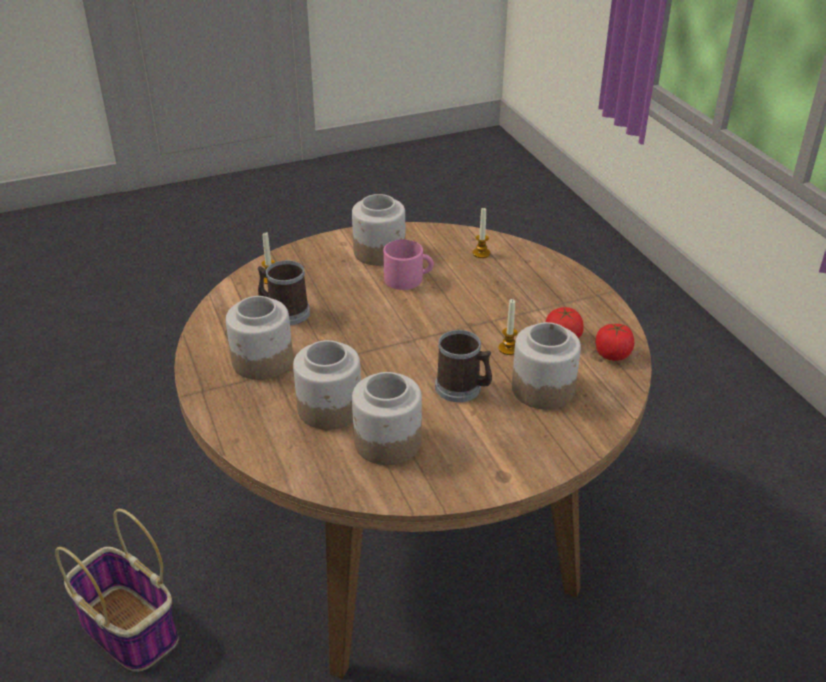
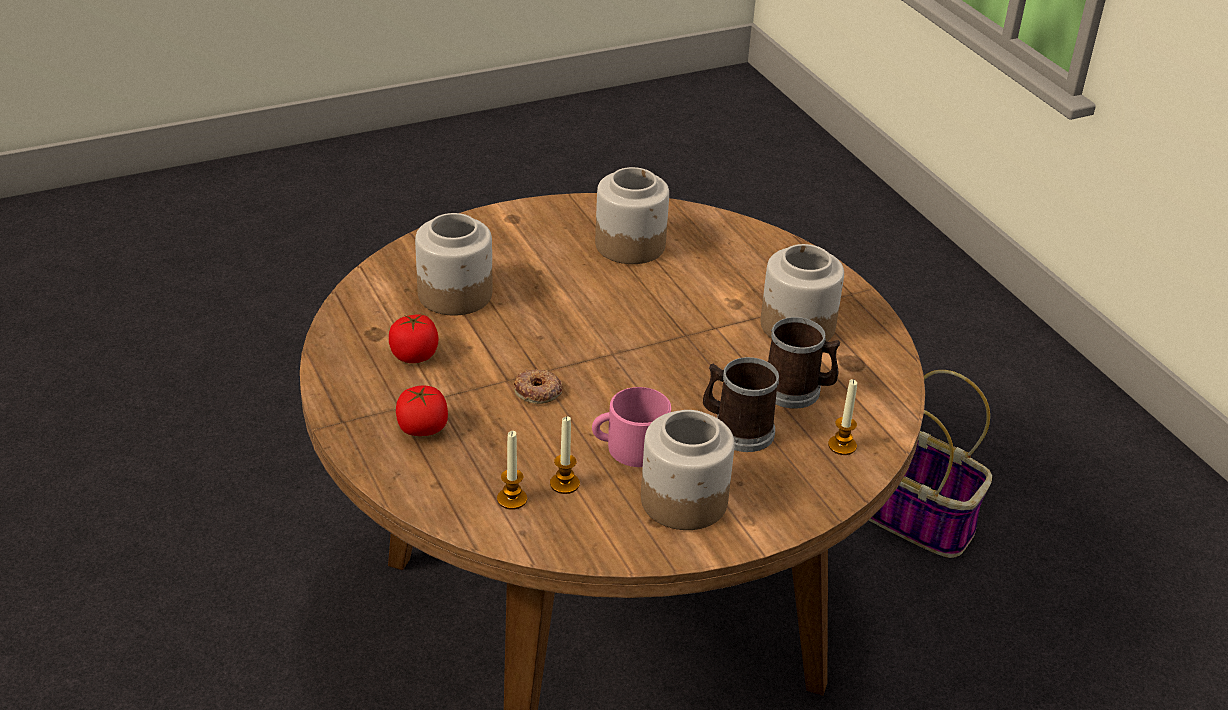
camera: 175 degrees right, 0 degrees up
jar [293,340,361,430] -> none
mug [435,330,492,402] -> mug moved to [703,357,779,452]
candle [498,299,518,355] -> candle moved to [550,416,580,494]
tomato [595,323,634,361] -> tomato moved to [396,386,448,436]
none -> donut [514,369,563,404]

